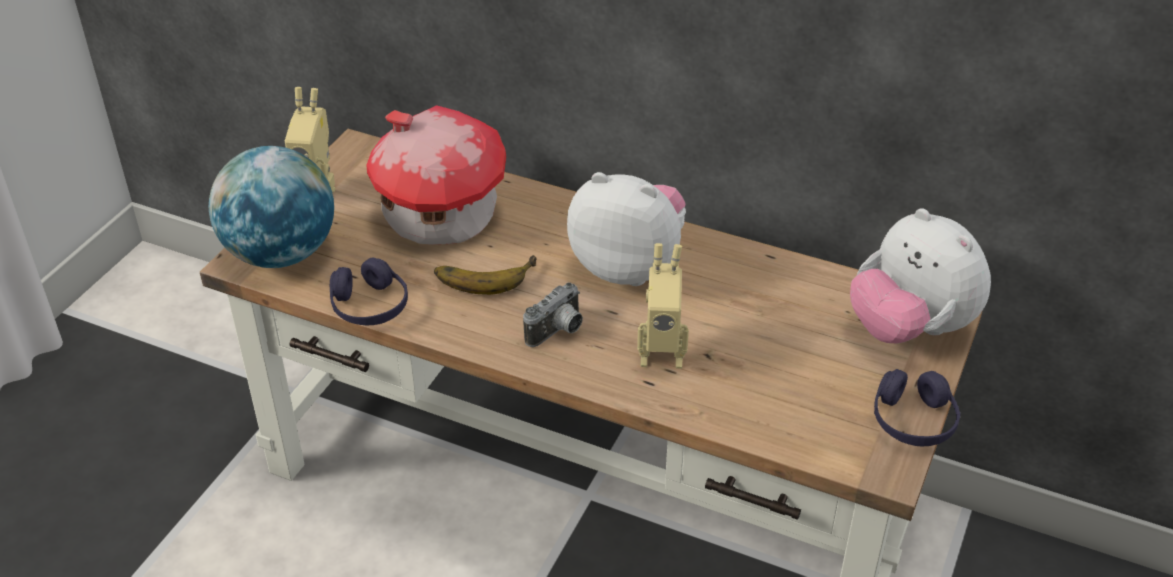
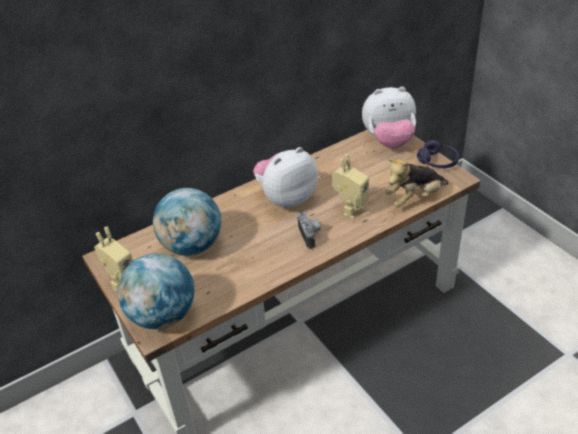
camera: 55 degrees left, 0 degrees up
purple headphones [330,258,408,326] -> none
toy house [367,105,506,245] -> globe [153,188,221,256]
banana [434,255,537,295] -> none
none -> plush toy [385,159,448,207]

